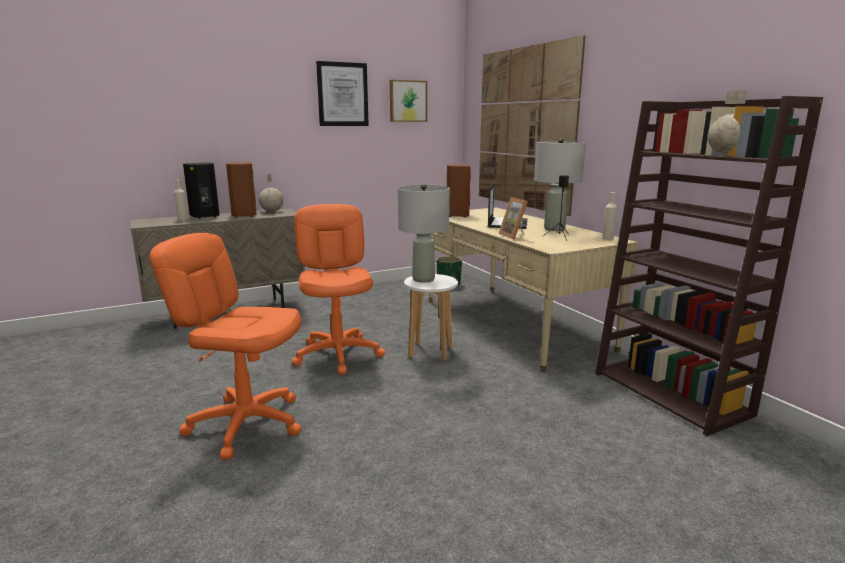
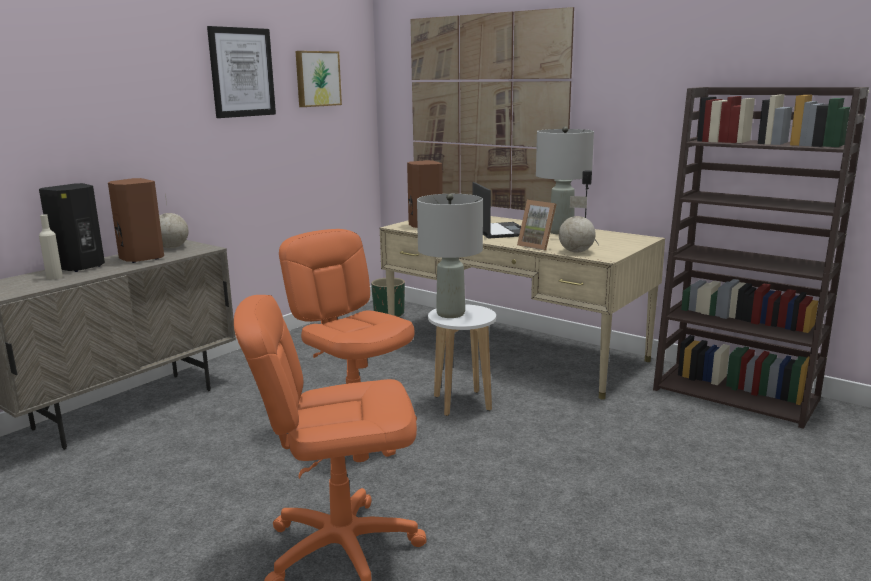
camera: 25 degrees left, 0 degrees up
beige bottle [603,192,617,240] -> none
globe [708,90,747,155] -> globe moved to [559,196,596,253]

